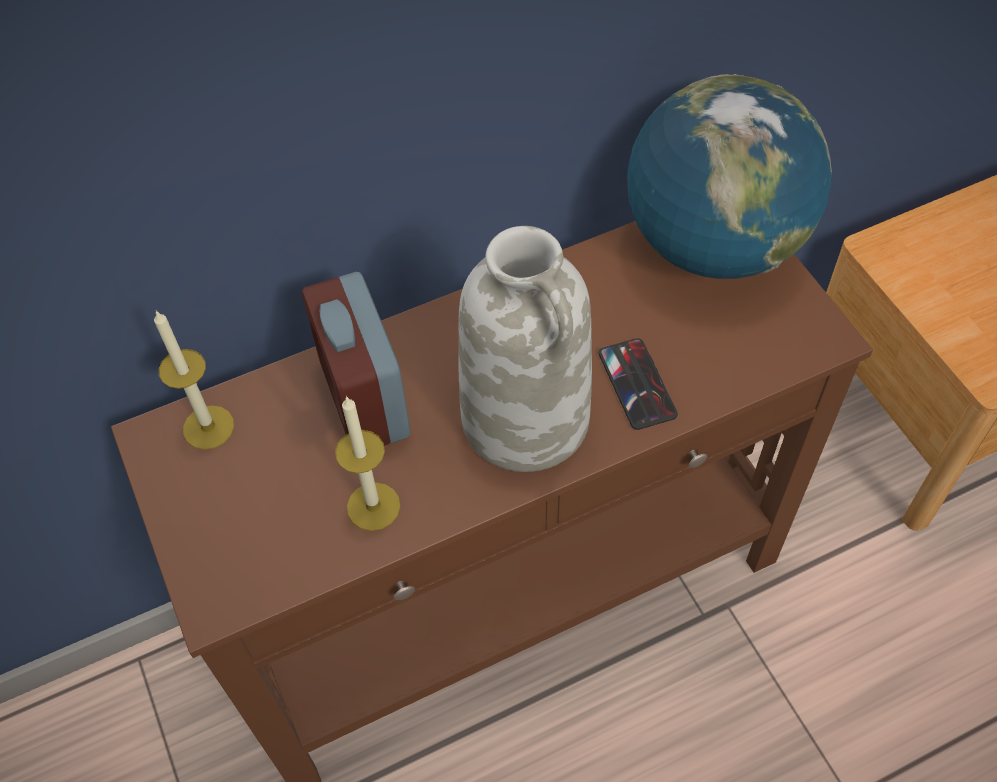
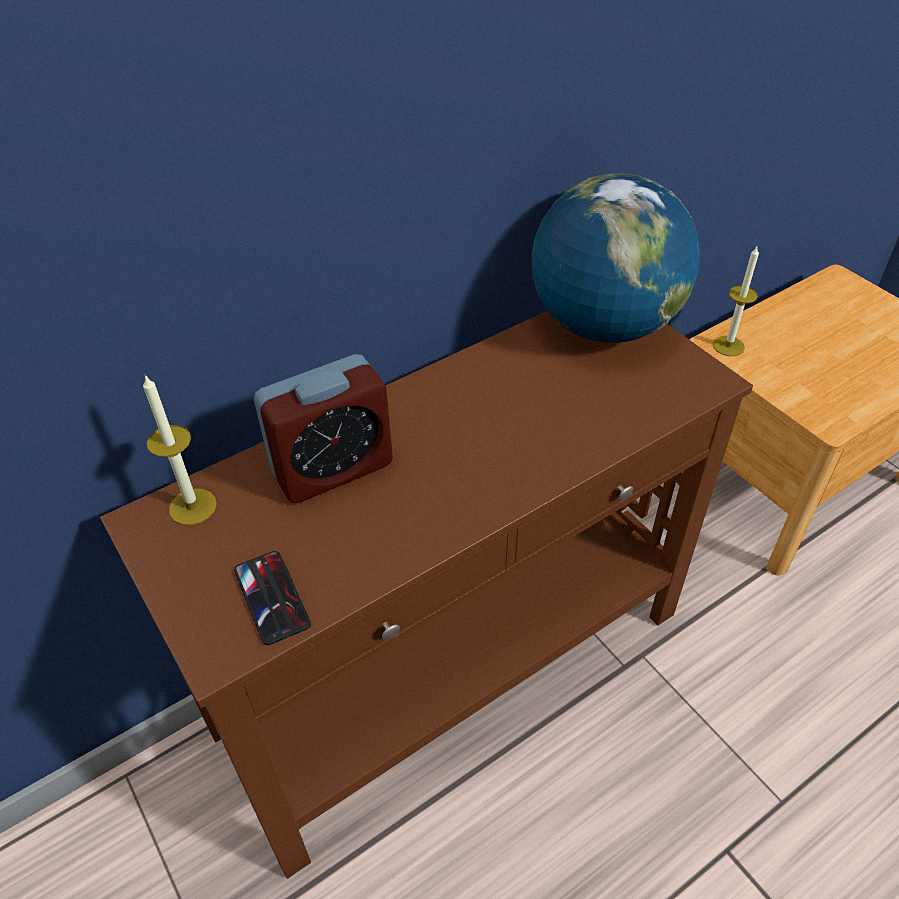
camera: 10 degrees left, 10 degrees down
alarm clock [302,272,410,446] -> alarm clock turned 90 degrees counterclockwise [254,354,393,503]
candle [335,396,400,531] -> candle moved to [713,247,759,356]
white vase [458,226,592,472] -> none
phone [599,338,678,430] -> phone moved to [234,551,311,645]

